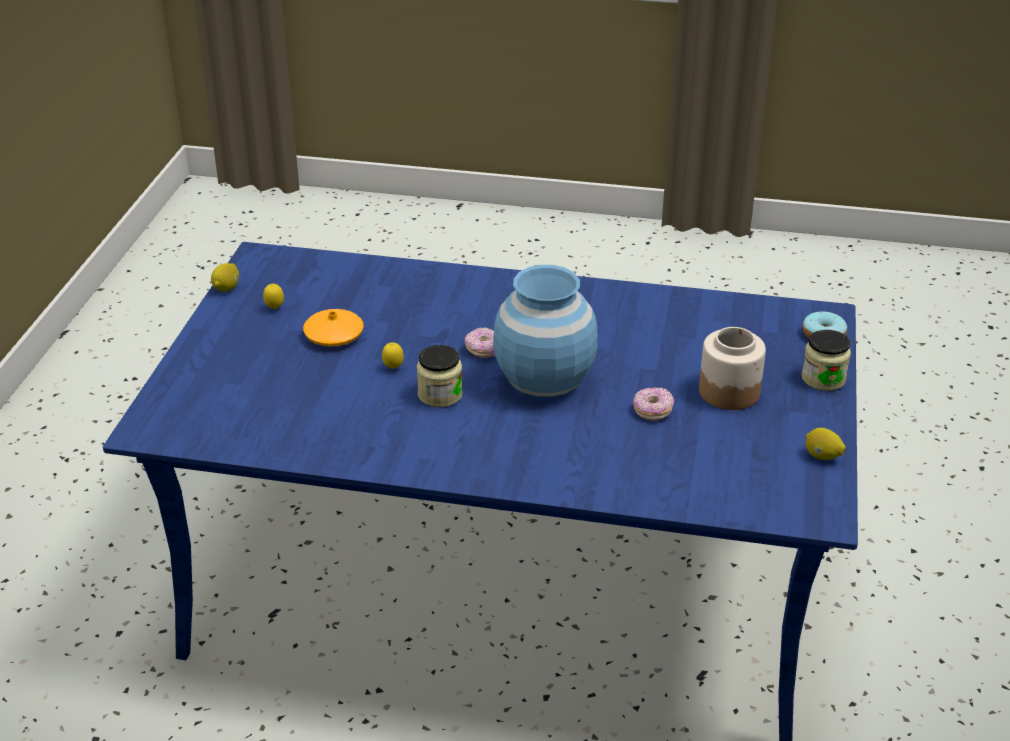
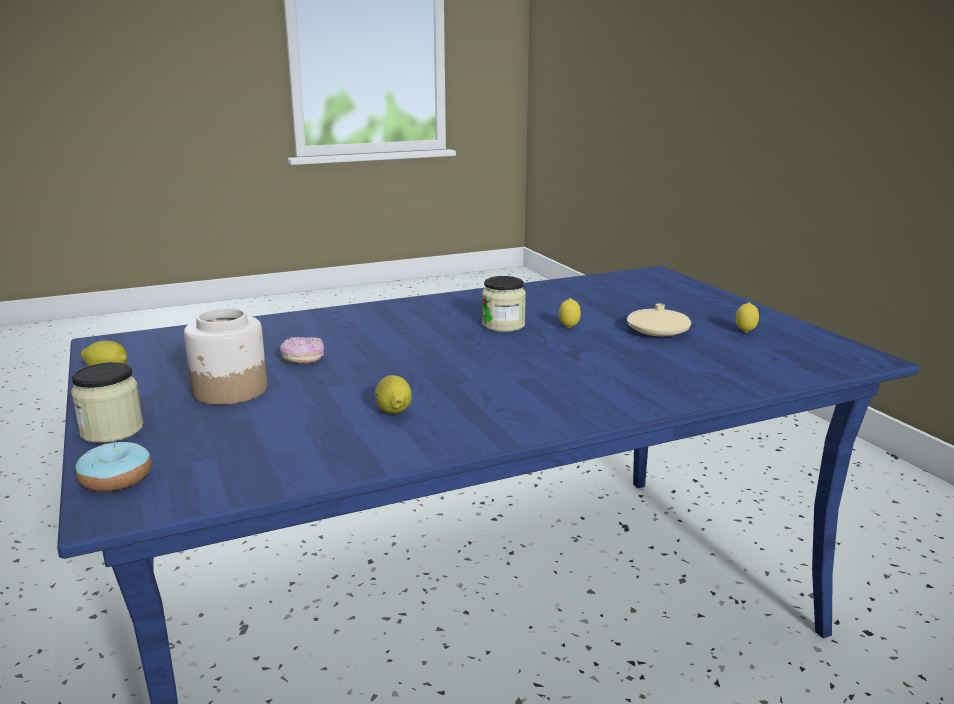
camera: 145 degrees right, 15 degrees down
lemon [211,263,239,292] -> lemon moved to [375,375,412,414]
orange vase [303,309,364,346] -> beige vase [627,303,691,336]
donut [465,327,495,358] -> none
blue vase [493,265,598,402] -> none

